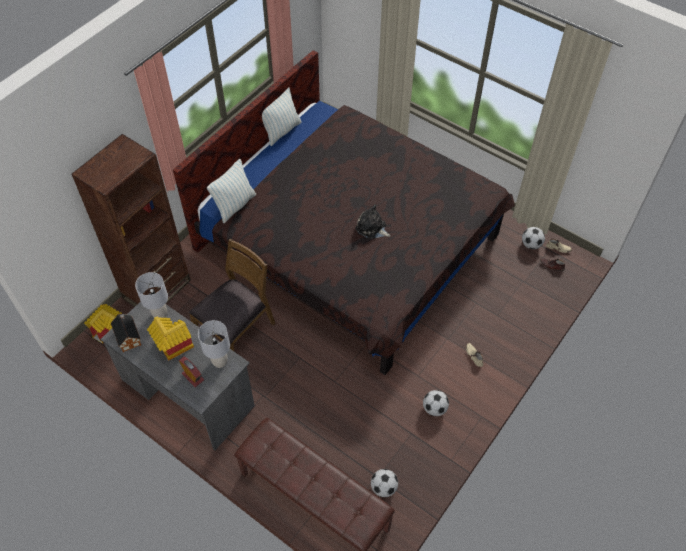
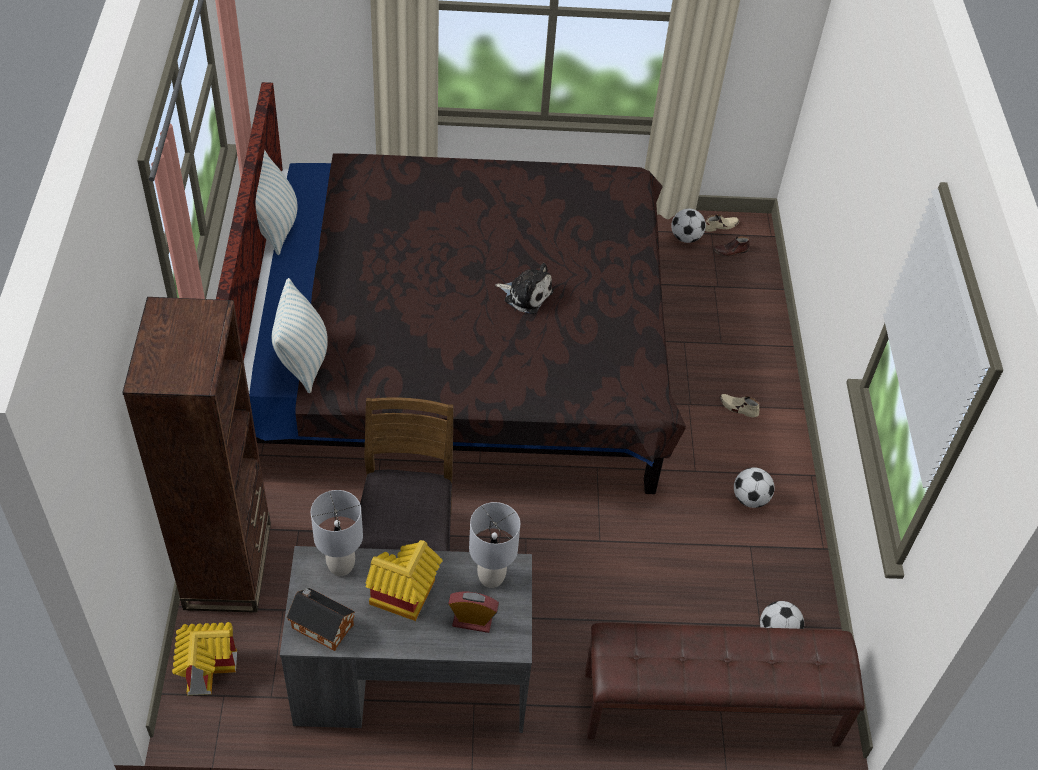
camera: 40 degrees left, 5 degrees down
plush toy [355,204,391,239] -> plush toy turned 150 degrees counterclockwise [495,263,553,314]

